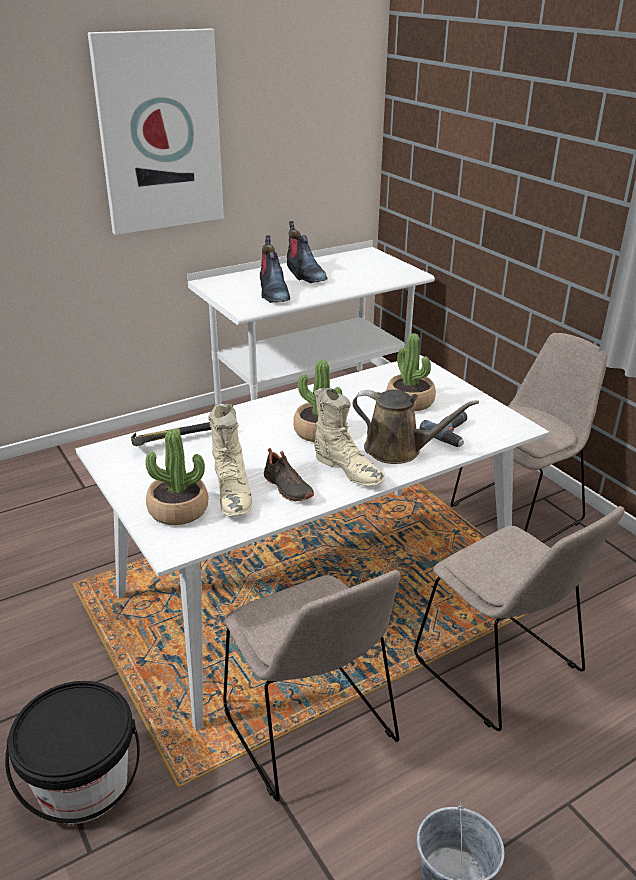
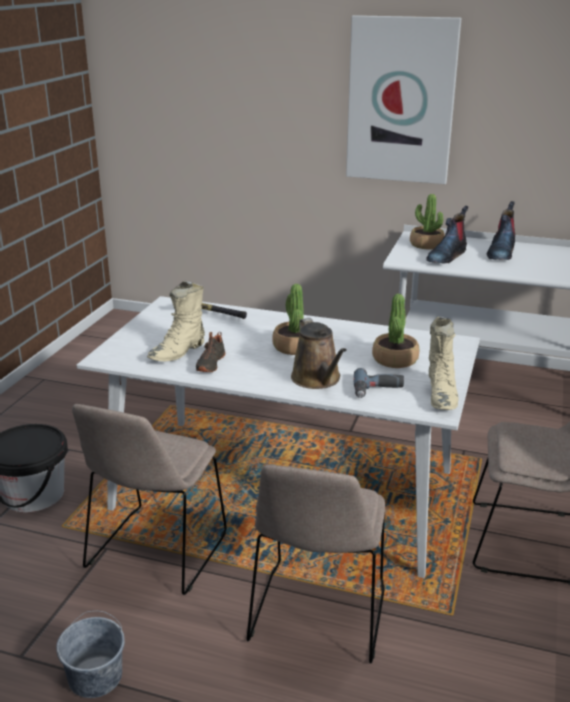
camera: 50 degrees right, 5 degrees down
potted plant [145,429,209,525] -> potted plant moved to [410,194,445,249]
beige boot [314,388,385,486] -> beige boot moved to [429,316,459,410]

